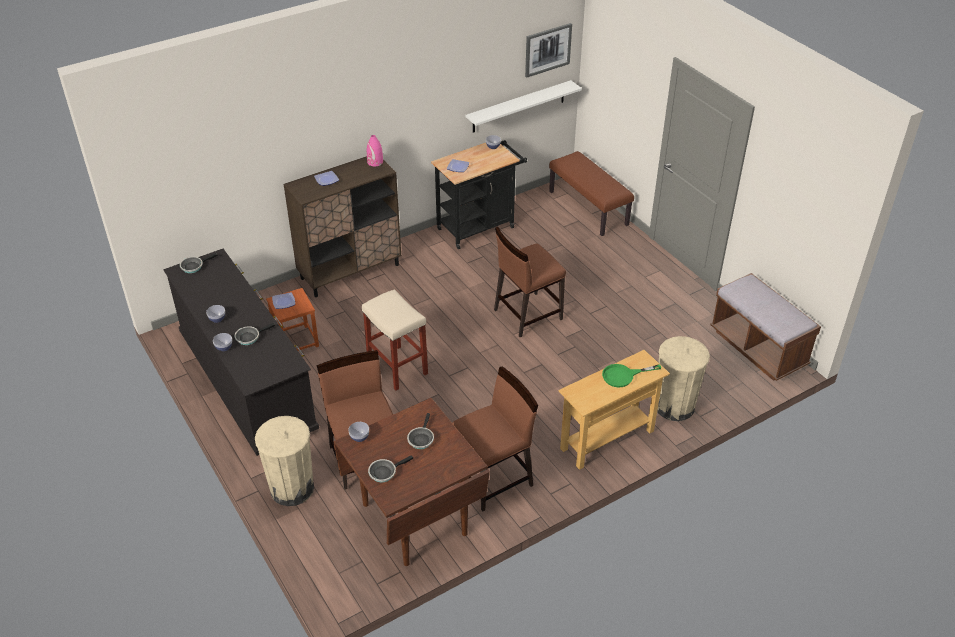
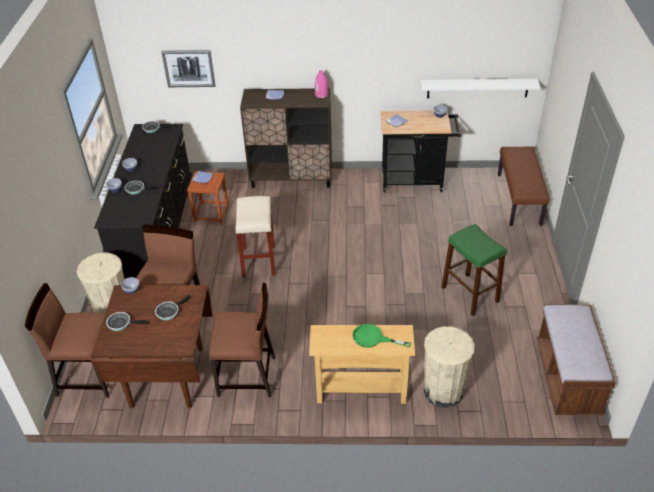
camera: 35 degrees right, 0 degrees up
brown chair [494,227,566,337] -> brown chair moved to [25,283,112,398]
picture [525,23,572,78] -> picture moved to [162,50,215,87]
none -> green stool [441,224,507,316]

